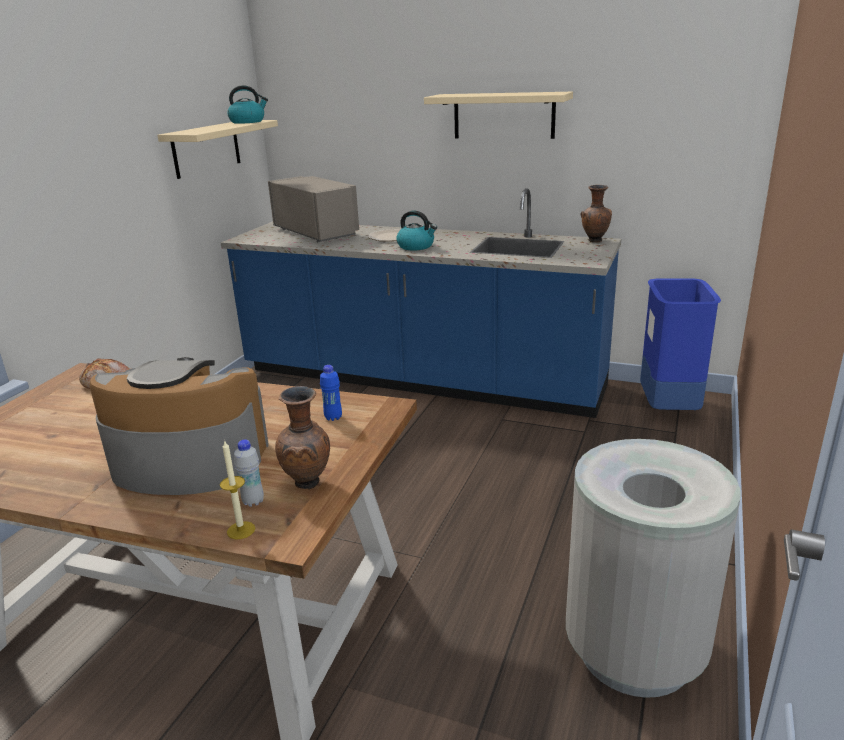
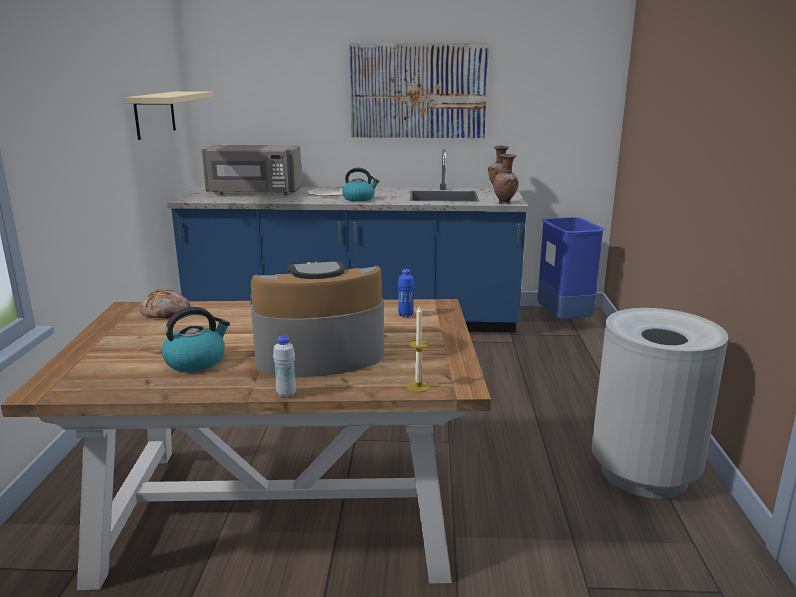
camera: 20 degrees left, 5 degrees down
kettle [227,85,268,124] -> kettle moved to [161,307,230,372]
white bottle [234,439,264,507] -> white bottle moved to [273,335,296,398]
grey microwave [268,176,359,242] -> grey microwave turned 150 degrees clockwise [202,145,302,195]
brown vase [275,386,330,490] -> brown vase moved to [493,154,519,204]
beige shelf [424,92,573,139] -> picture [349,43,489,138]

